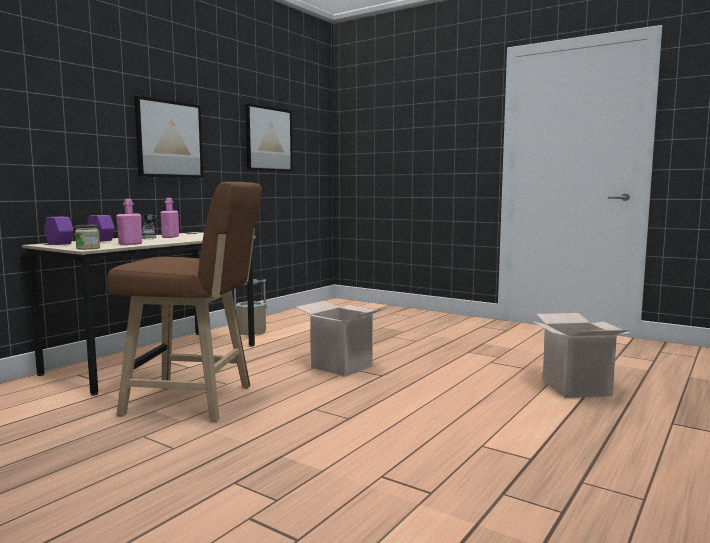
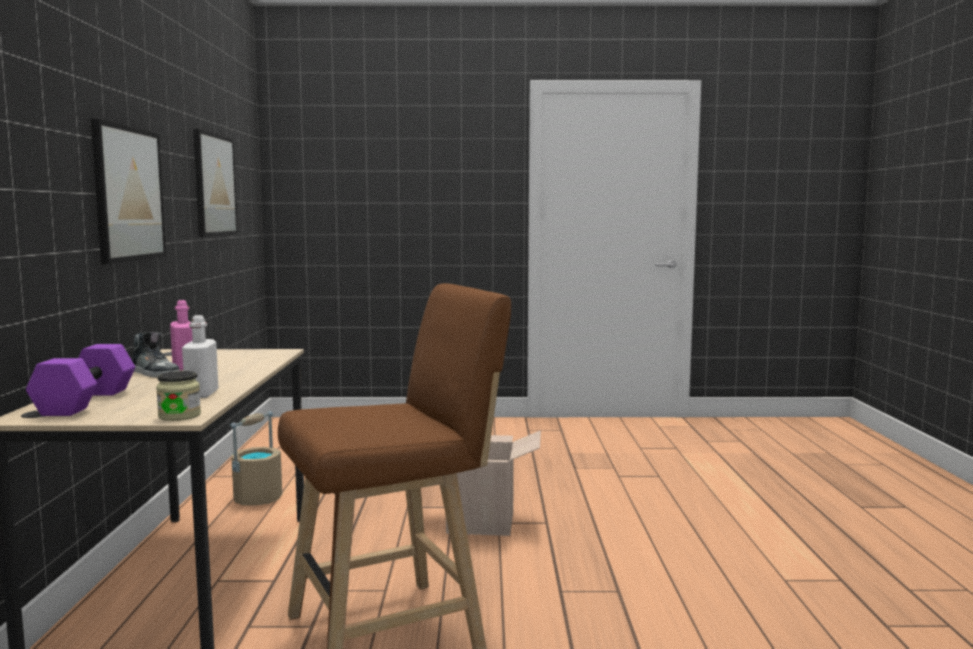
camera: 35 degrees left, 0 degrees up
pink bottle [116,199,142,245] -> white bottle [182,315,218,398]
cardboard box [532,313,631,398] -> none

